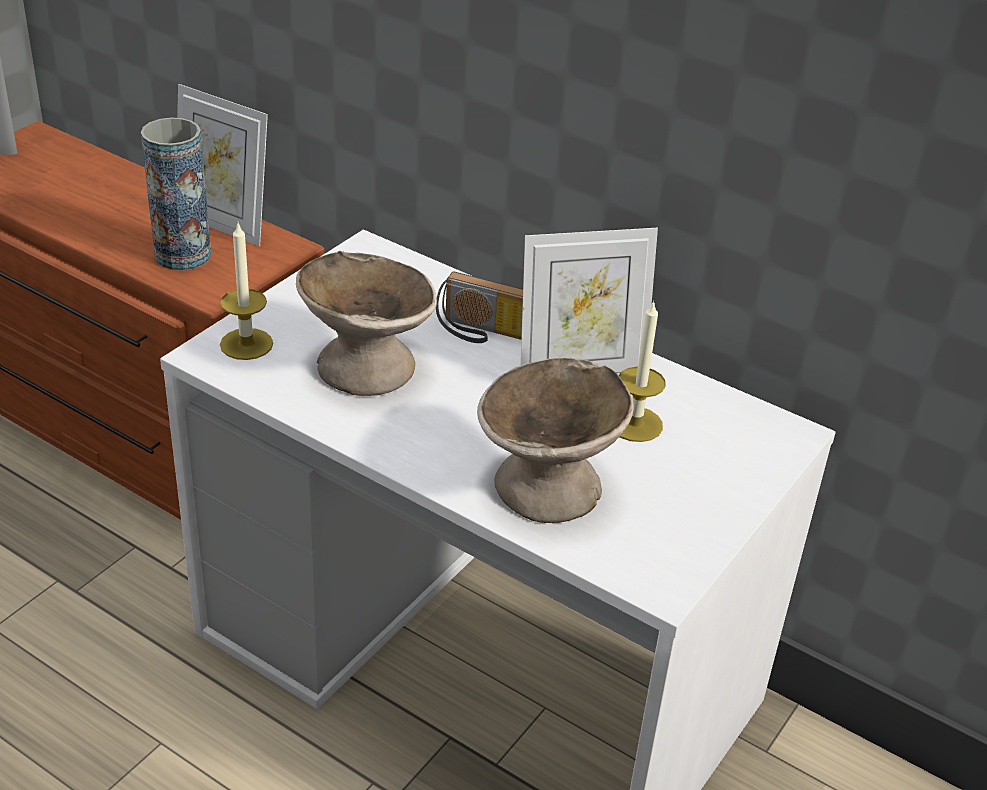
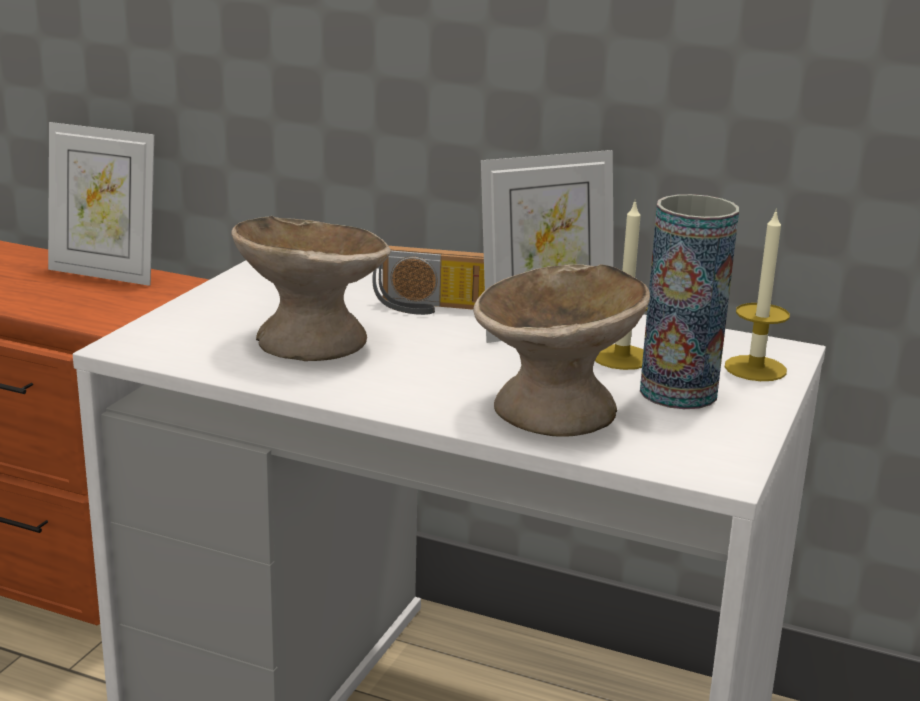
camera: 10 degrees left, 15 degrees down
vase [141,118,211,271] -> vase moved to [640,194,739,409]
candle [220,223,273,360] -> candle moved to [725,209,790,381]

